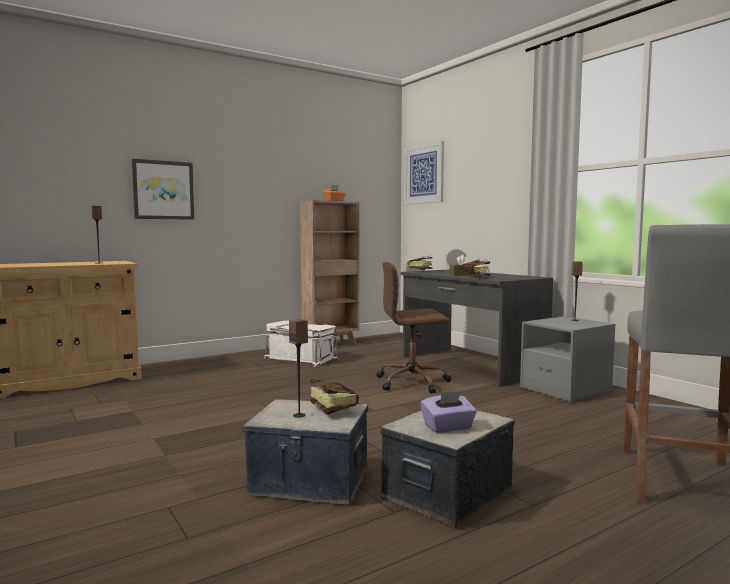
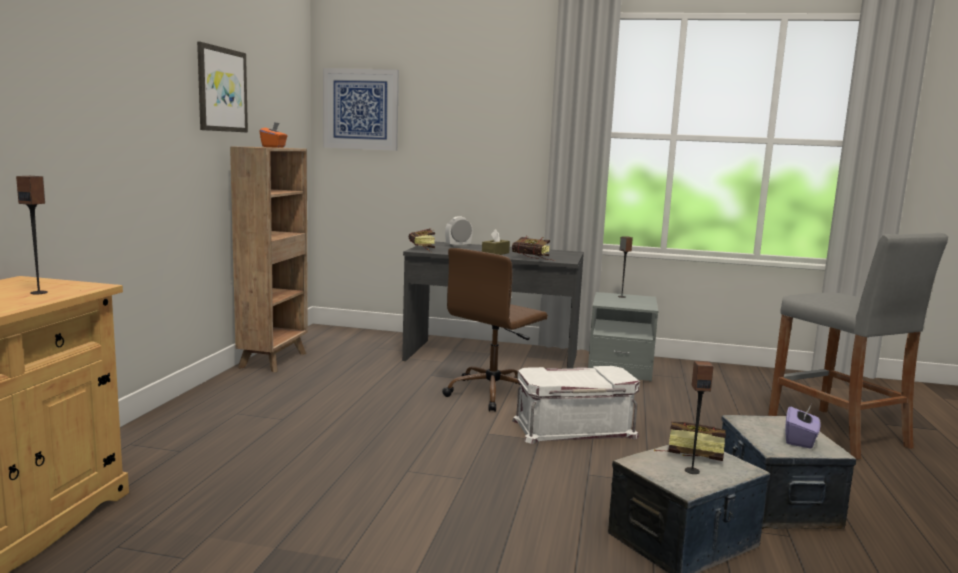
camera: 45 degrees left, 5 degrees up
picture [132,159,194,220] -> picture moved to [197,42,248,132]
white storage box [264,321,339,367] -> white storage box moved to [512,366,640,444]

